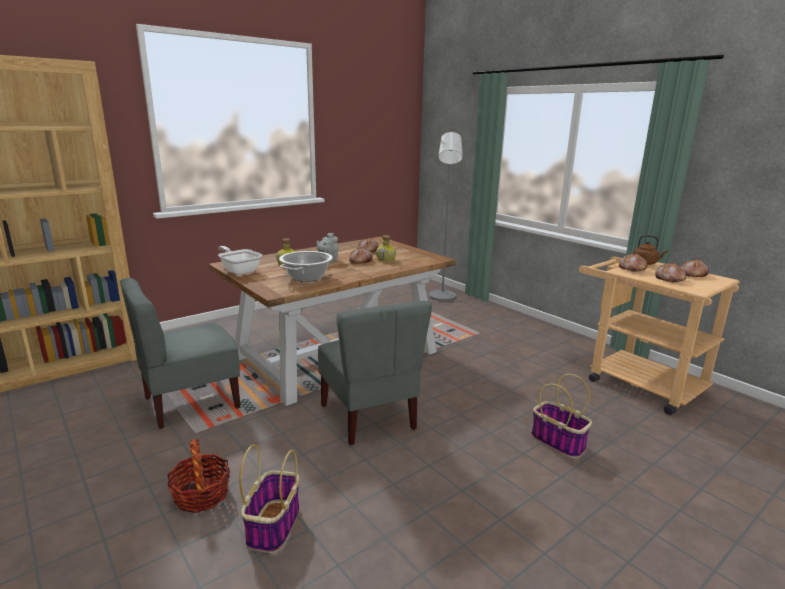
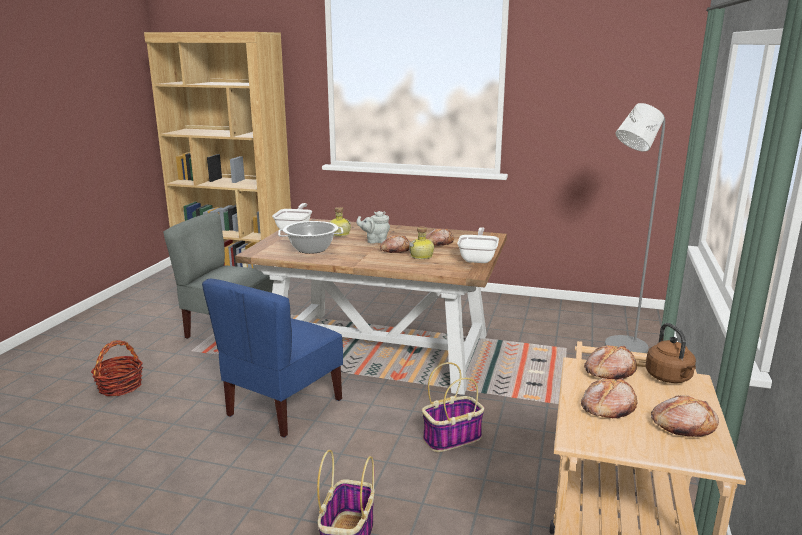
camera: 55 degrees right, 0 degrees up
basket [239,444,300,553] -> basket moved to [422,362,484,452]
grey chair [318,301,432,445] -> blue chair [202,279,343,438]
none -> frying pan [457,227,499,263]

